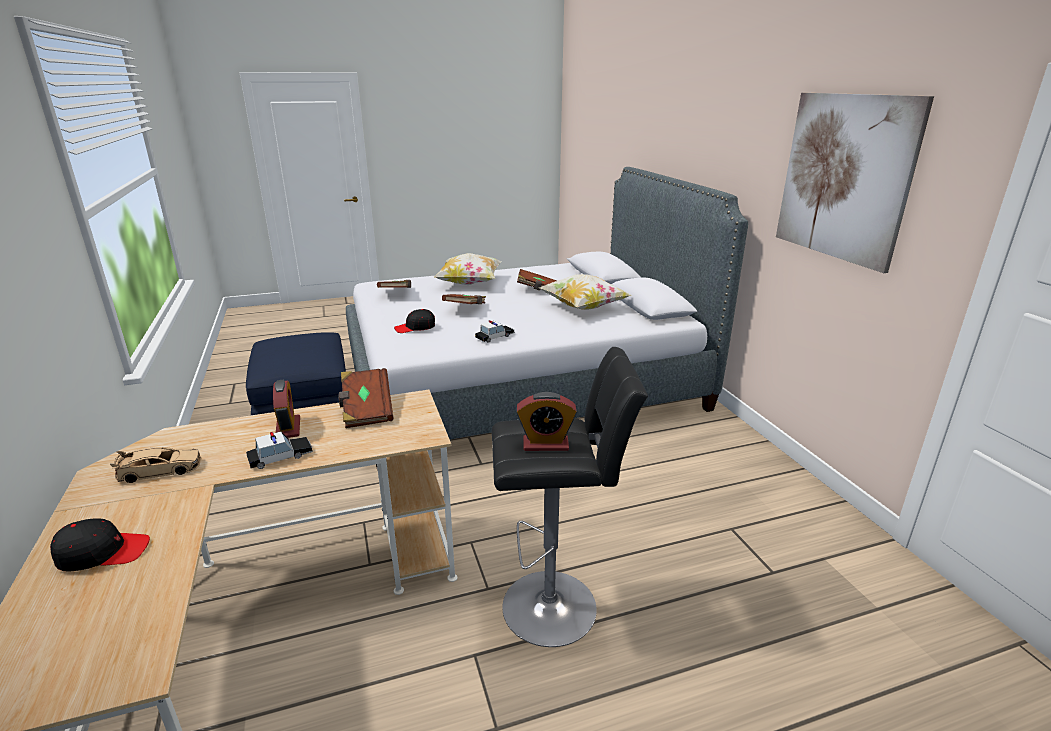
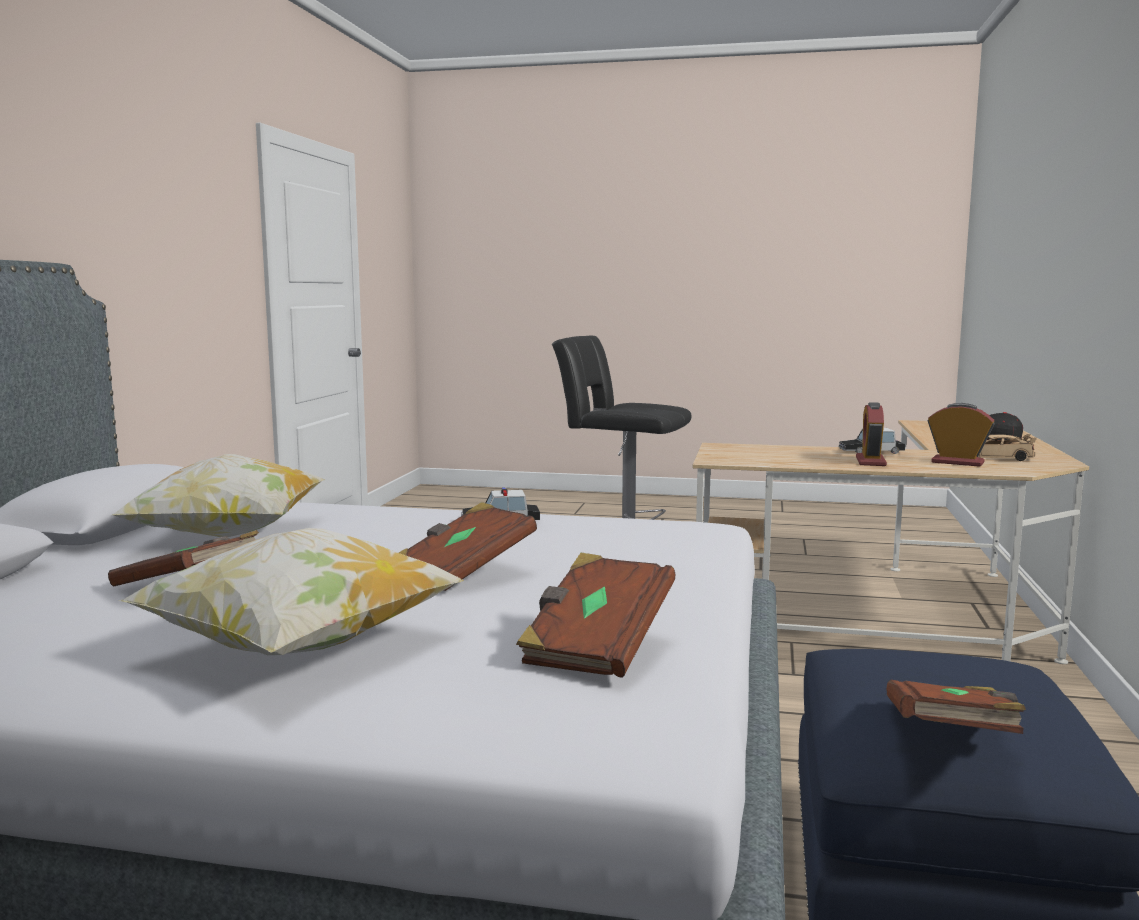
camera: 150 degrees left, 15 degrees down
brown book [338,368,393,428] -> brown book moved to [886,680,1026,734]
black cap [394,309,435,333] -> none
alarm clock [516,392,577,451] -> alarm clock moved to [928,403,995,467]
picture [776,93,934,273] -> none

